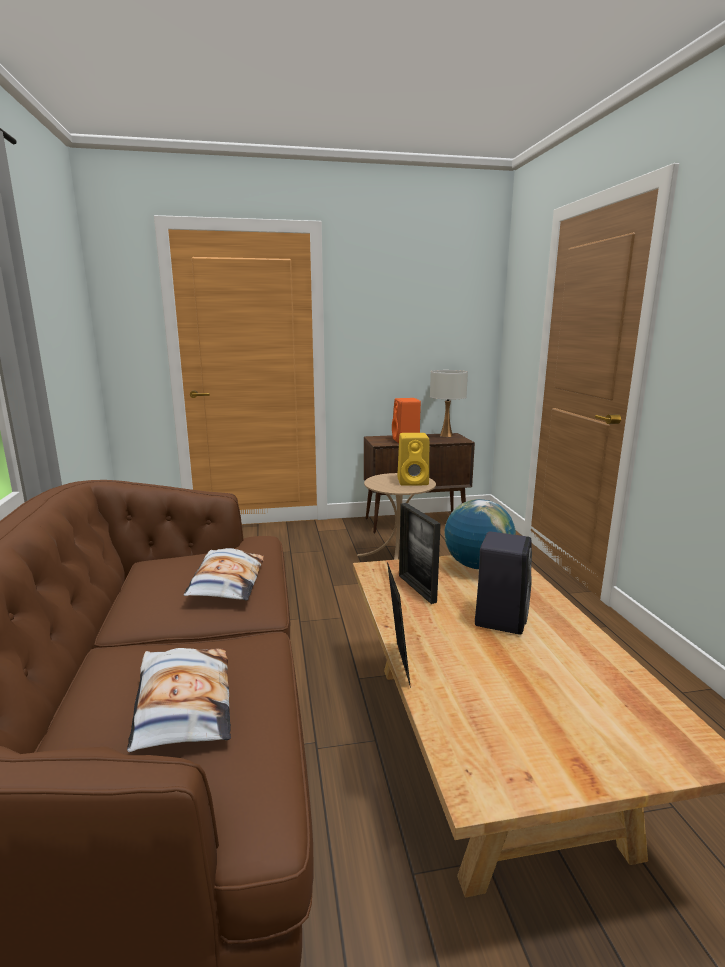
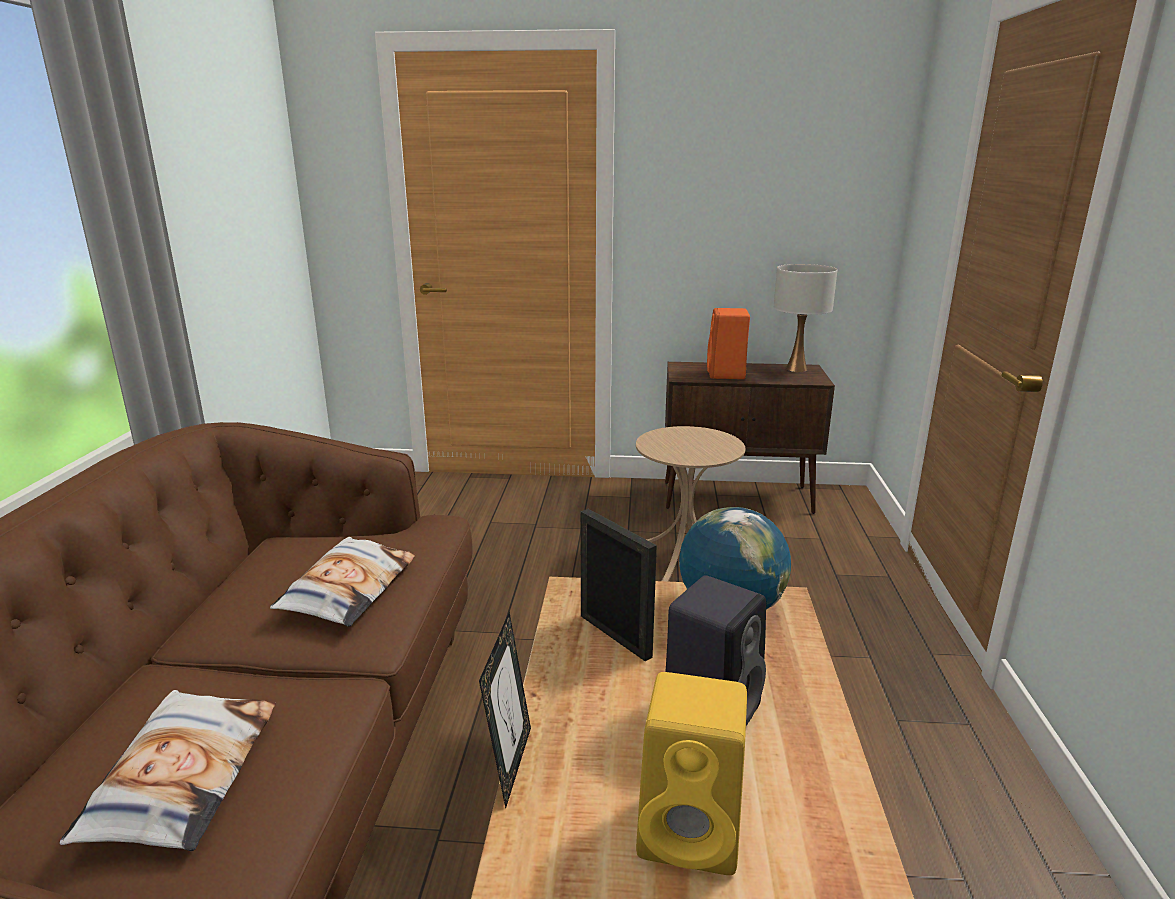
camera: 15 degrees right, 5 degrees up
yellow speaker [397,433,429,486] -> yellow speaker moved to [636,672,747,875]
picture frame [399,503,441,604] -> picture frame turned 150 degrees clockwise [580,509,657,661]

